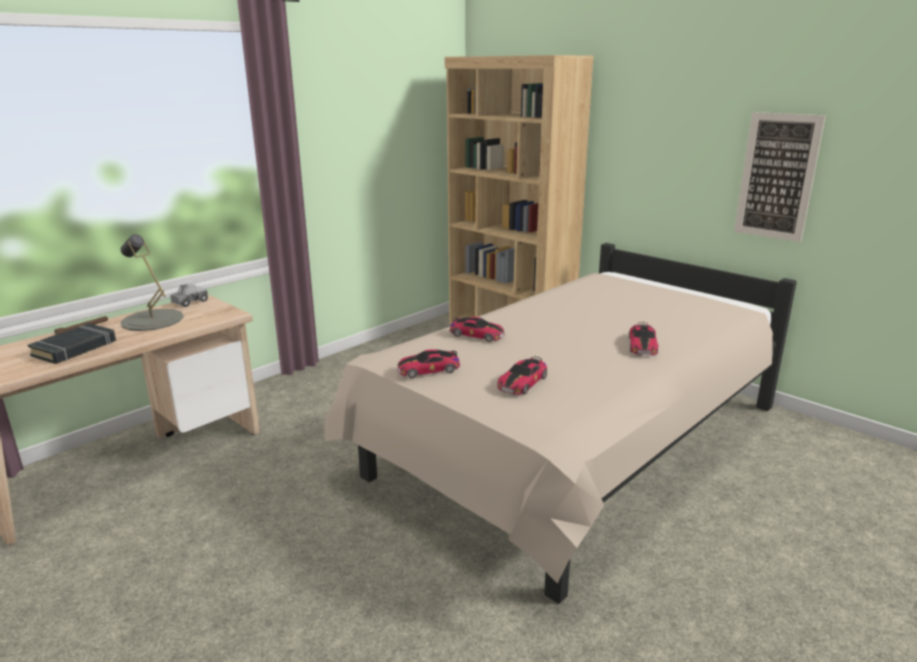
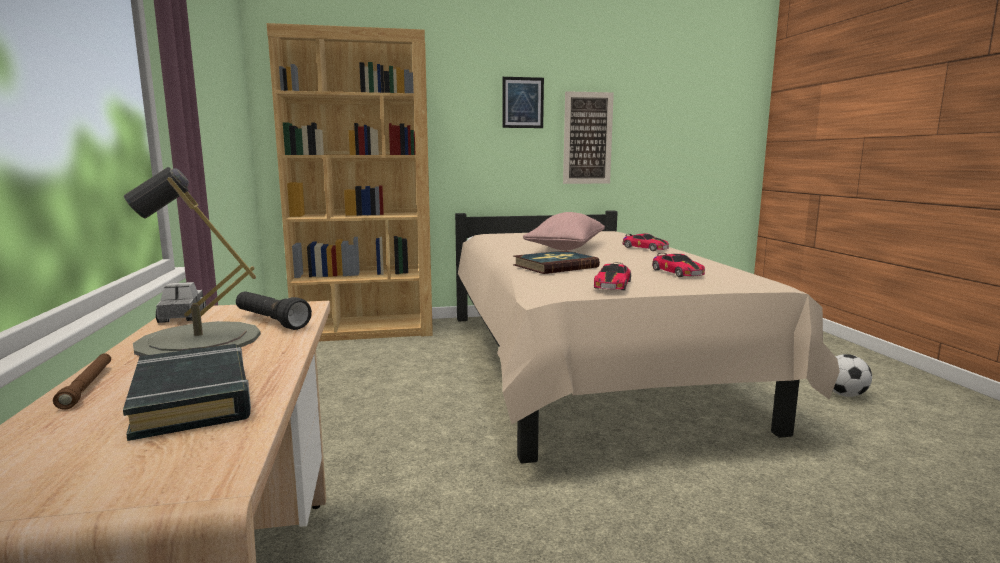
camera: 55 degrees left, 10 degrees down
toy car [450,317,504,342] -> book [513,250,600,274]
none -> black flashlight [236,292,312,330]
none -> picture [502,77,544,128]
none -> pink pillow [523,212,605,250]
none -> football [833,354,872,397]

